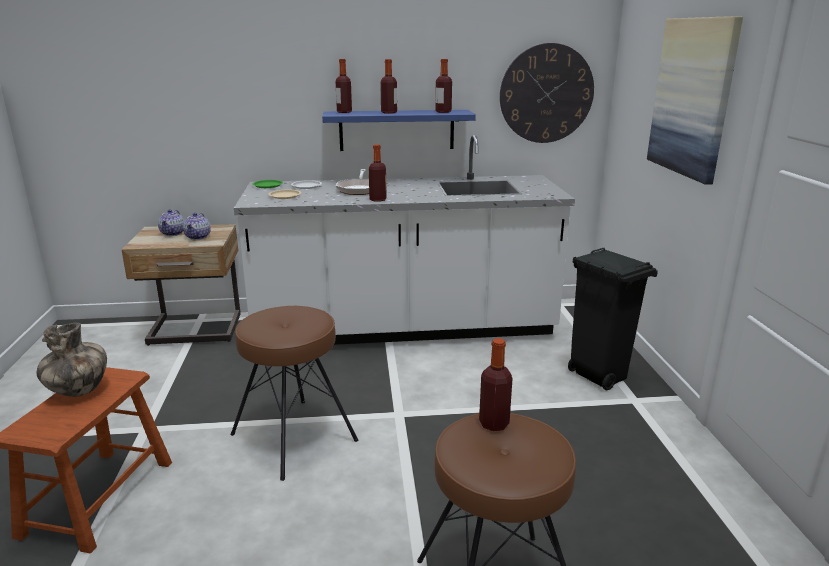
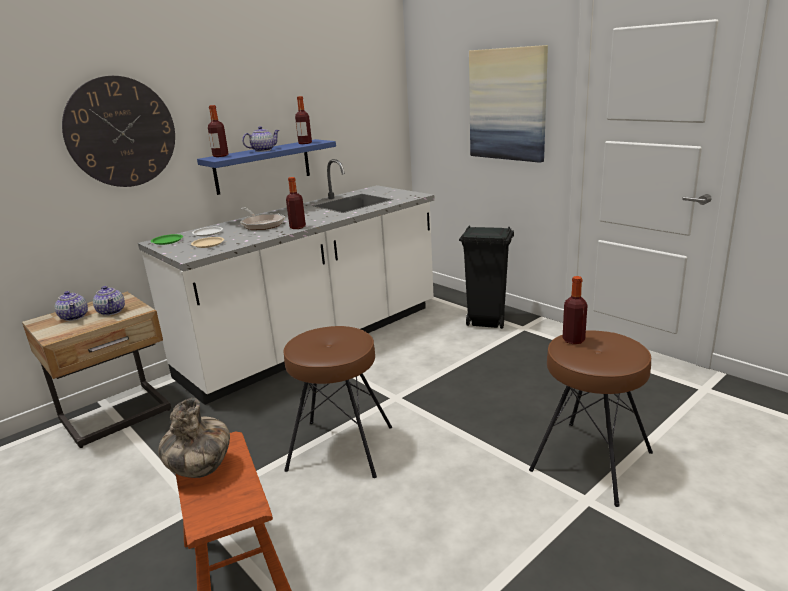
camera: 35 degrees left, 0 degrees up
bottle [380,59,397,114] -> teapot [242,126,279,152]
wall clock [500,43,594,143] -> wall clock moved to [62,76,175,187]

